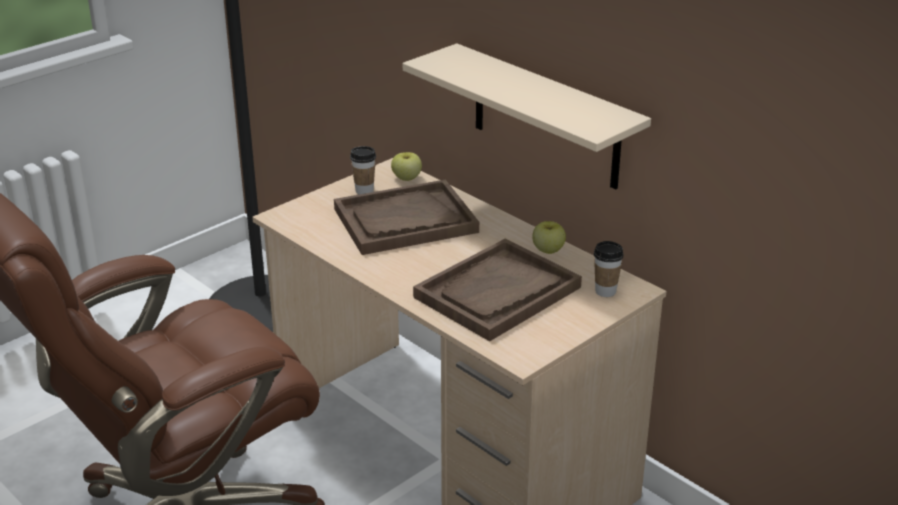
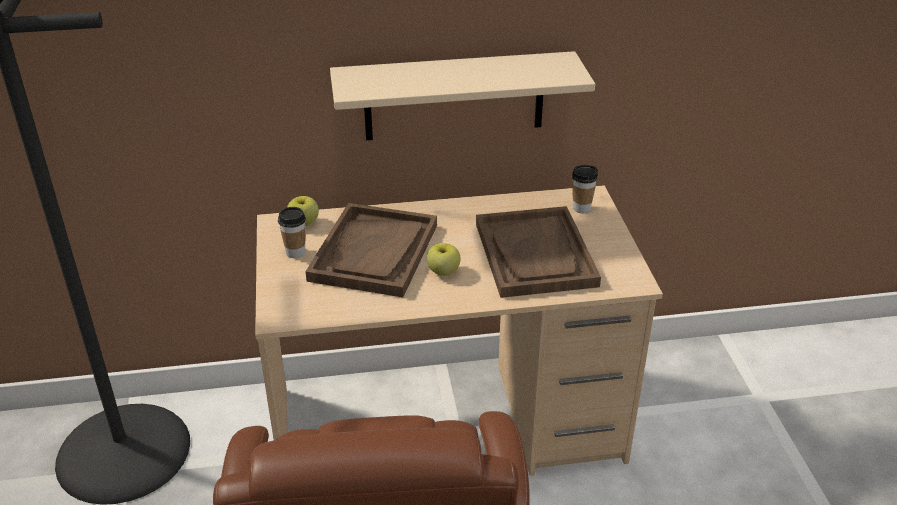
camera: 55 degrees left, 5 degrees up
apple [532,221,566,254] -> apple moved to [427,243,460,276]

